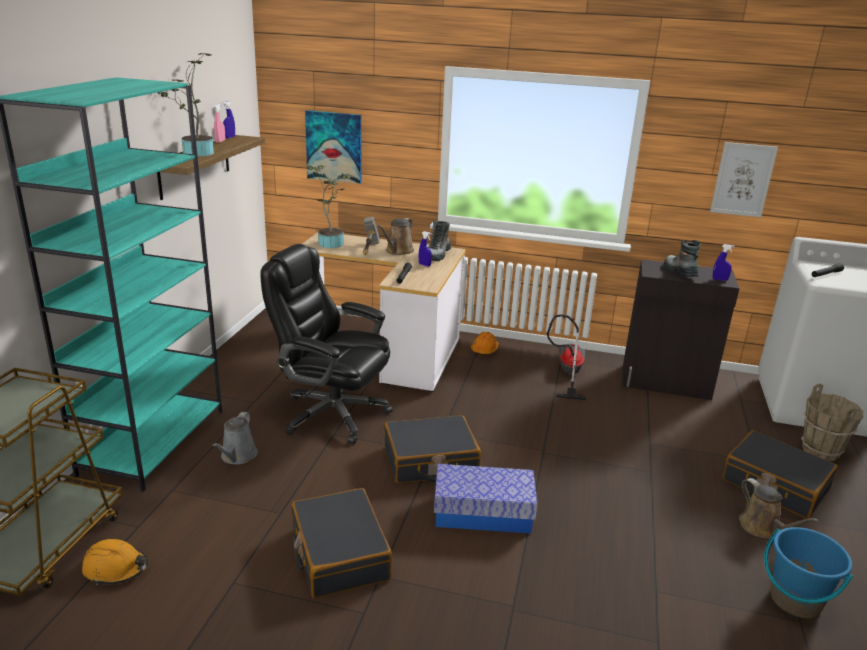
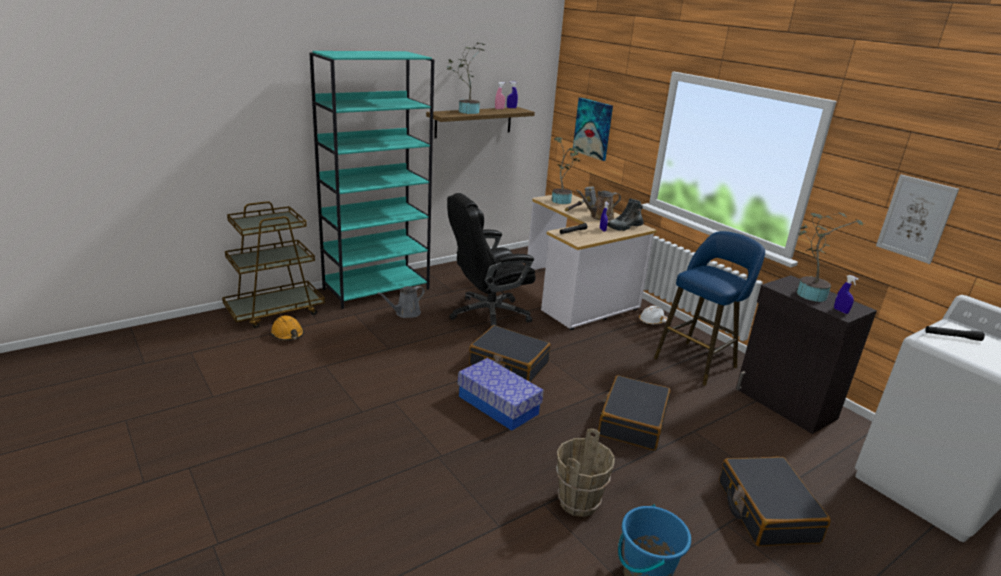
camera: 40 degrees right, 0 degrees up
black office chair [260,244,393,444] -> black office chair turned 90 degrees counterclockwise [447,193,536,327]
black suitcase [291,488,392,598] -> black suitcase moved to [598,375,670,451]
orange hard hat [471,332,499,356] -> white hard hat [639,305,668,325]
vacuum cleaner [547,314,586,400] -> blue stool [654,231,765,386]
boot [664,240,701,277] -> potted plant [797,212,864,302]
brown watering can [739,478,819,538] -> none
brown bucket [801,384,863,461] -> brown bucket moved to [556,428,615,517]

